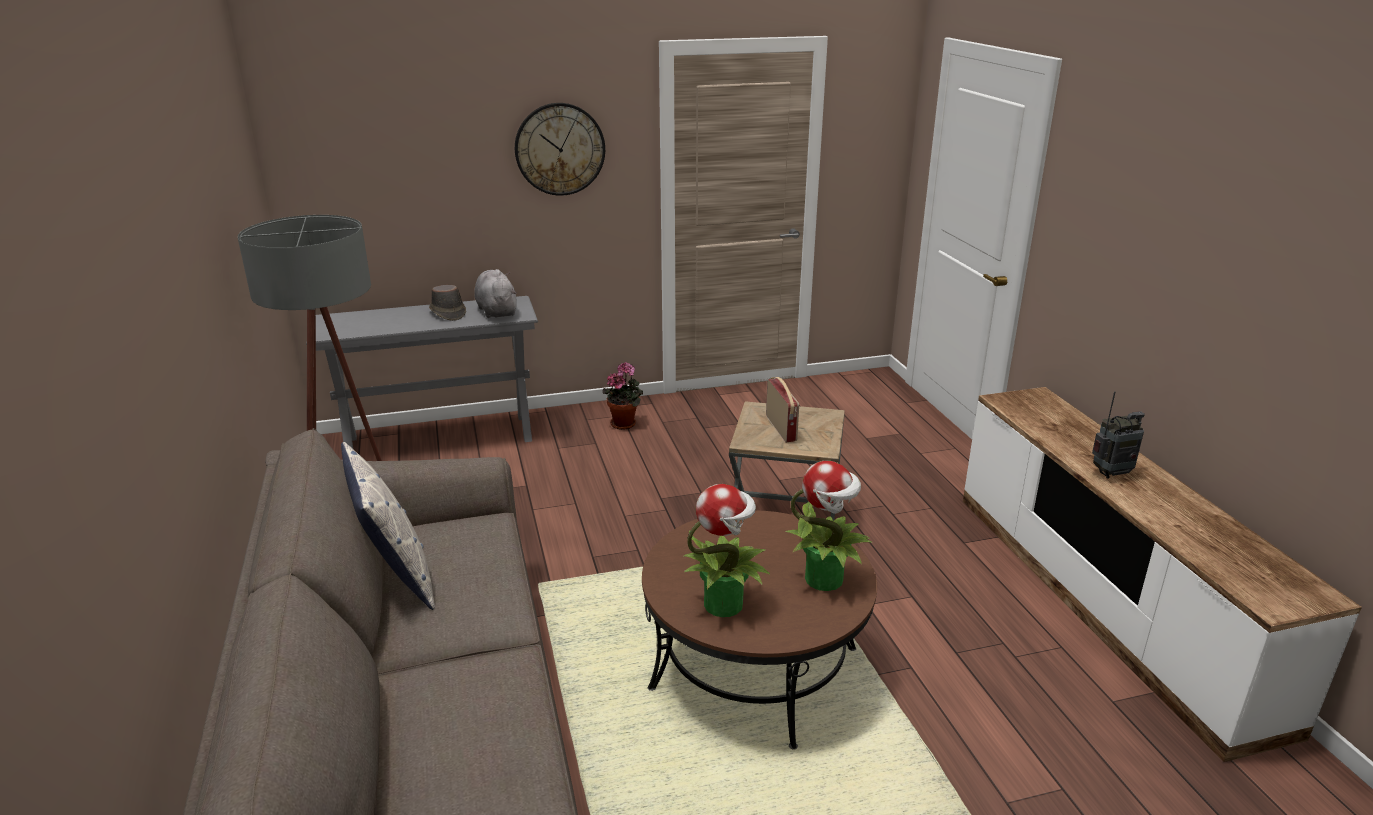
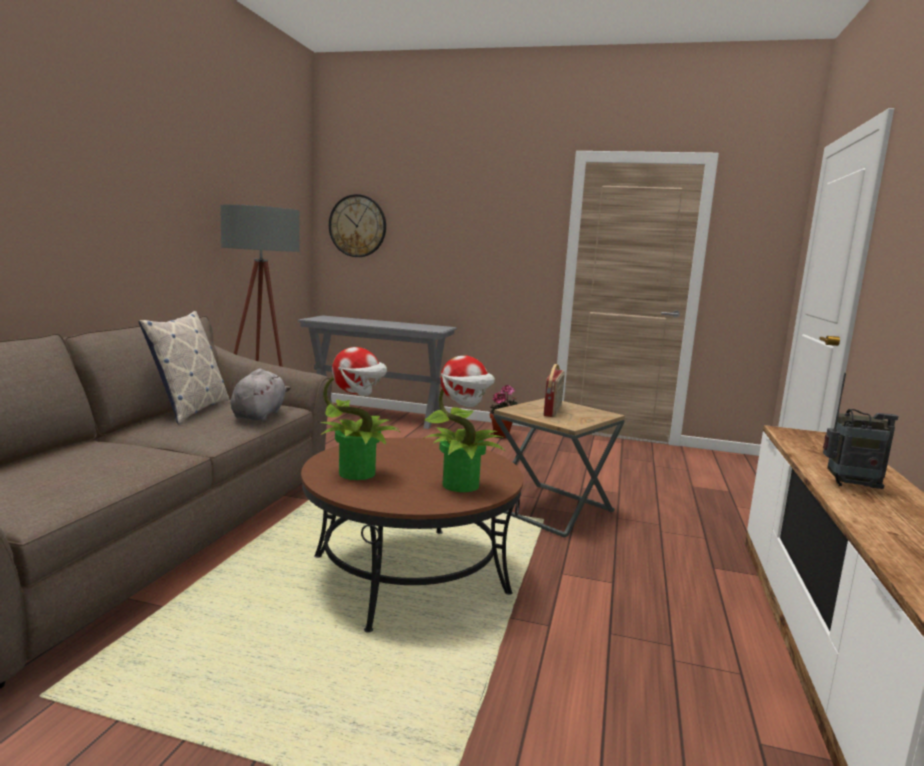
camera: 30 degrees right, 15 degrees down
brown hat [429,285,466,321] -> none
grey plush toy [474,269,517,318] -> grey plush toy moved to [231,368,291,421]
wall clock [515,103,605,196] -> wall clock moved to [329,194,386,257]

